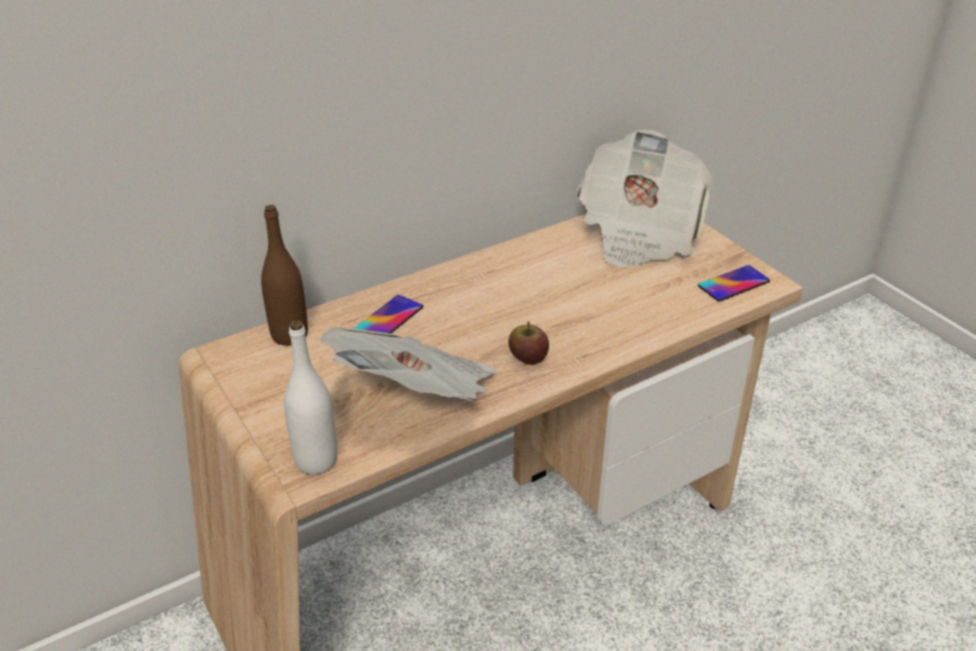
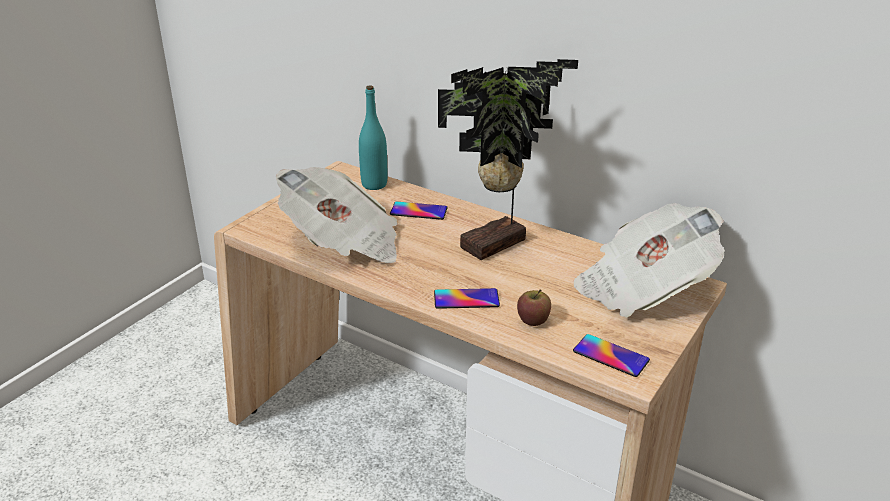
camera: 65 degrees right, 5 degrees down
brown bottle [261,205,308,346] -> turquoise bottle [359,85,387,190]
white bottle [284,320,337,475] -> none
apple [508,322,549,365] -> apple moved to [517,289,551,326]
none -> phone [434,288,500,309]
none -> potted plant [438,59,578,260]

